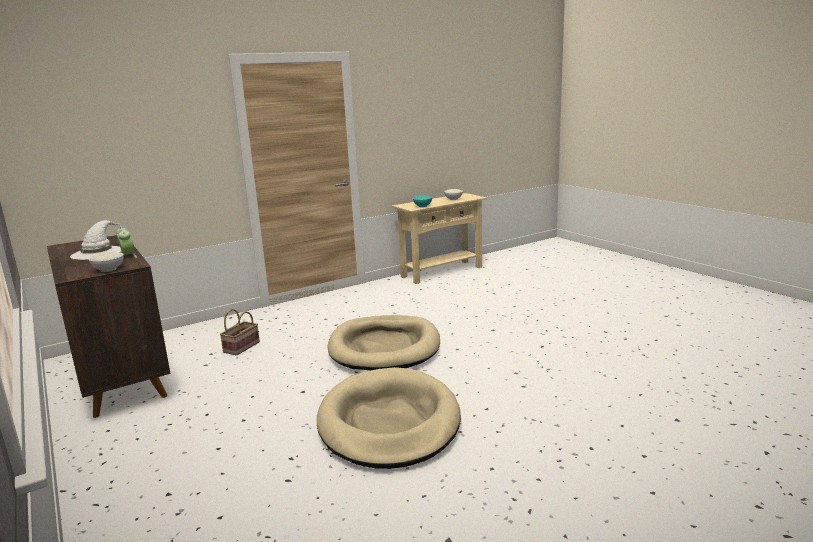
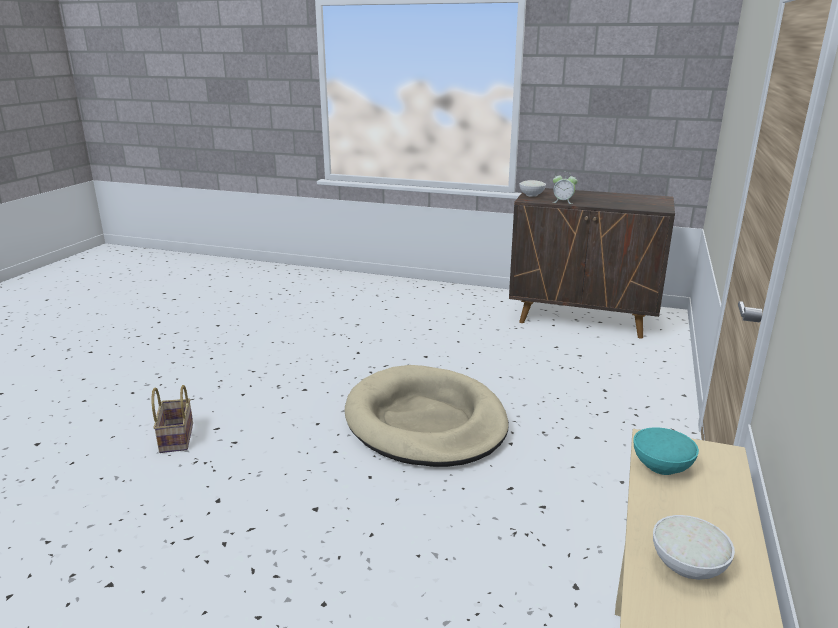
camera: 140 degrees right, 5 degrees up
white hat [70,220,121,260] -> none
basket [220,309,260,356] -> basket moved to [152,385,193,453]
beige dog bed [317,367,461,469] -> none

